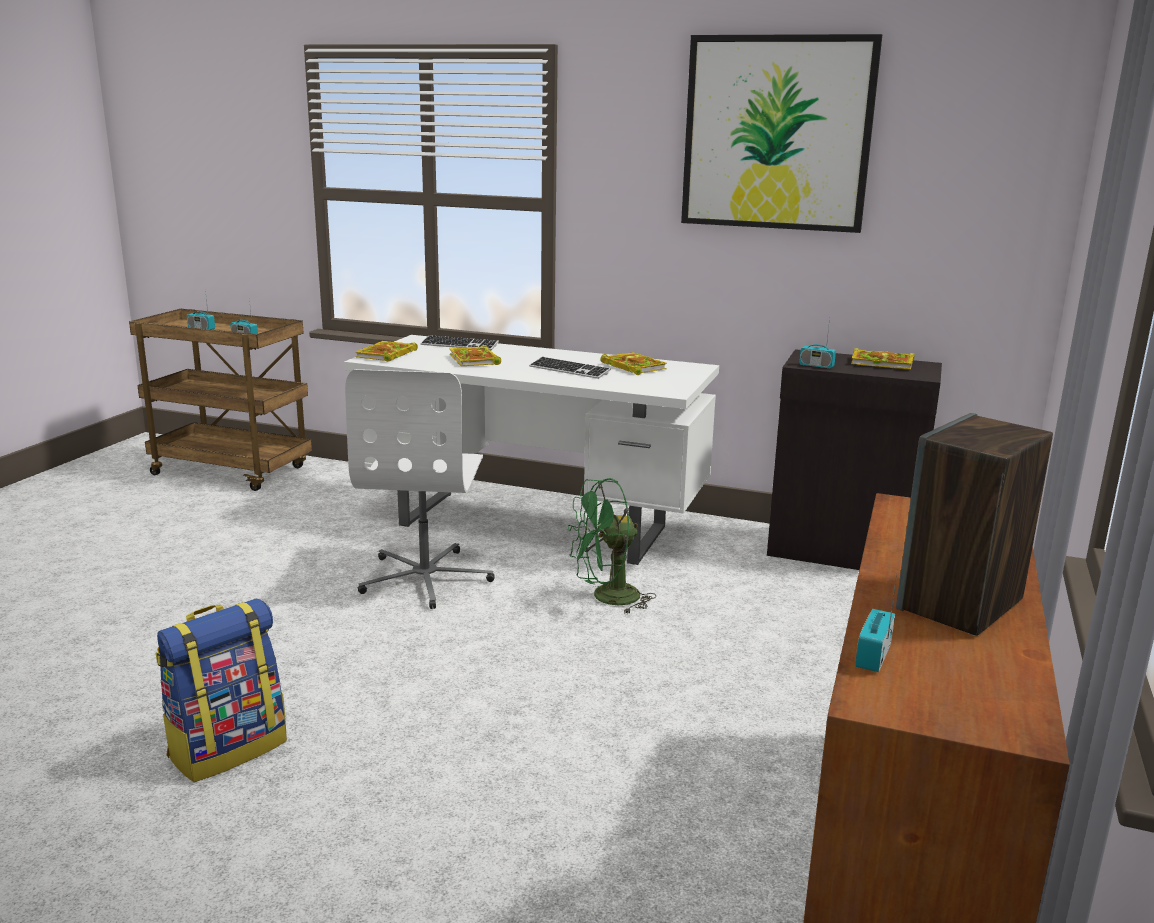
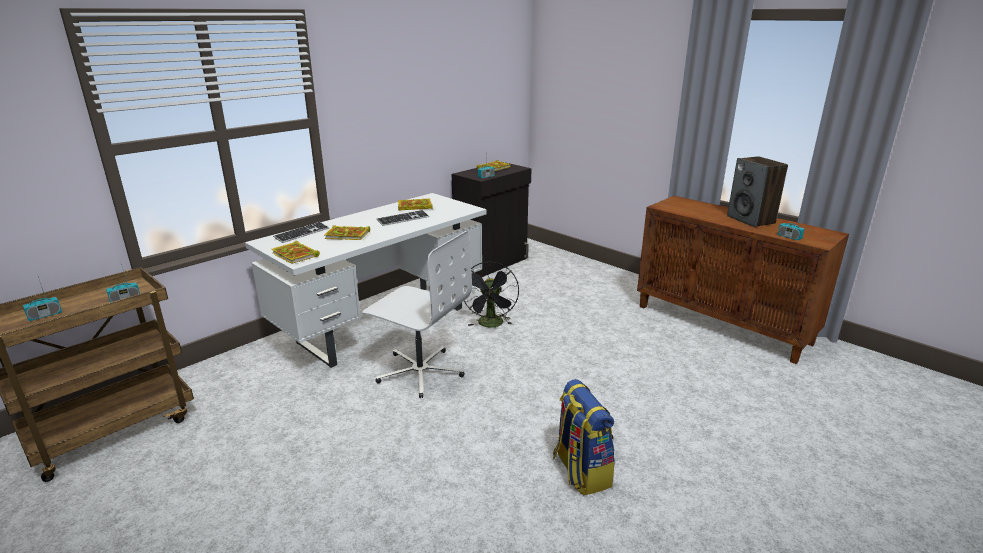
camera: 65 degrees left, 5 degrees up
green fan [568,478,656,615] -> black fan [464,261,519,328]
picture [681,34,882,233] -> none

